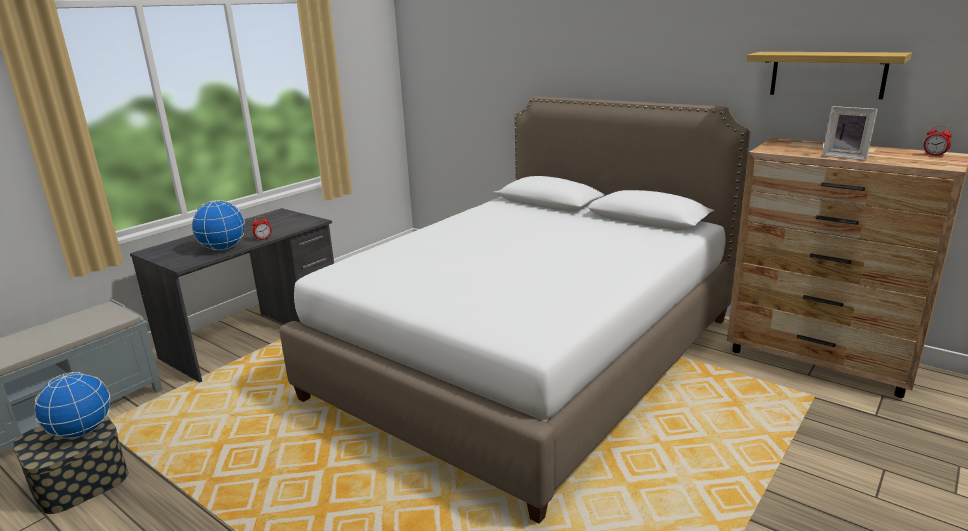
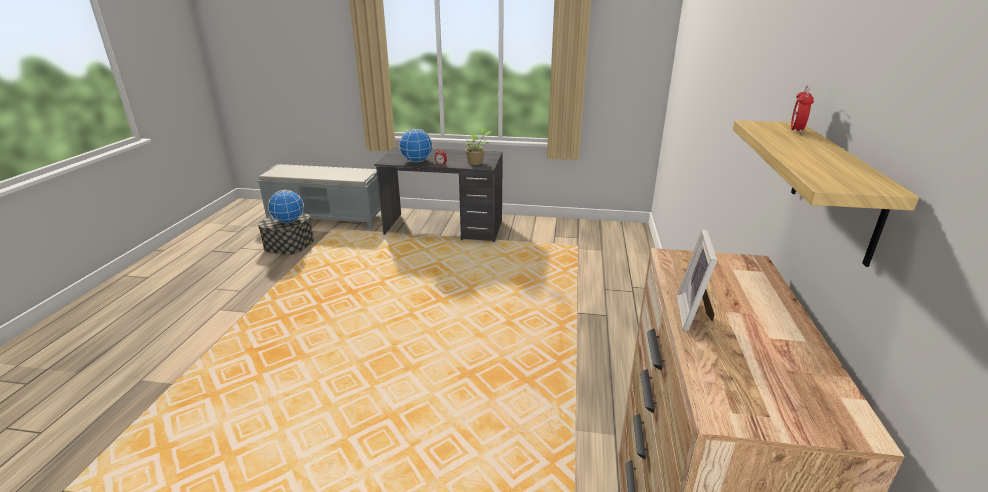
camera: 60 degrees right, 5 degrees up
white bed [279,96,751,524] -> none
alarm clock [924,125,952,157] -> alarm clock moved to [791,85,814,133]
none -> potted plant [462,128,492,165]

